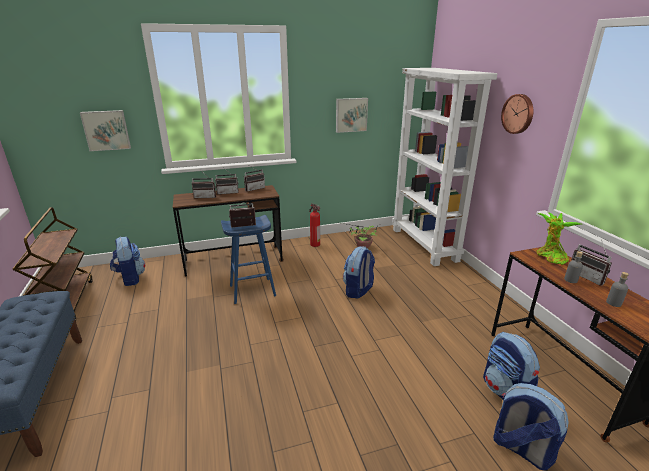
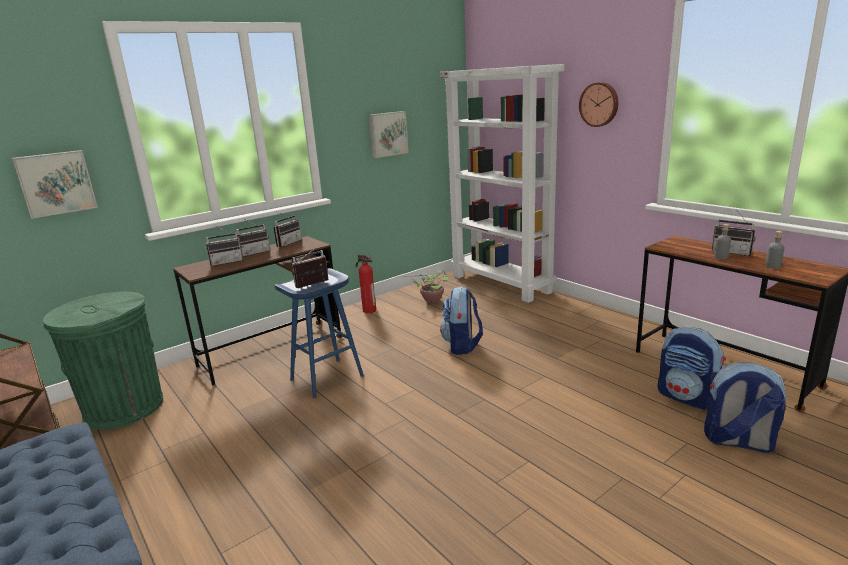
camera: 20 degrees left, 5 degrees down
backpack [110,237,145,286] -> green trash can [43,291,163,430]
potted plant [536,213,581,265] -> none

